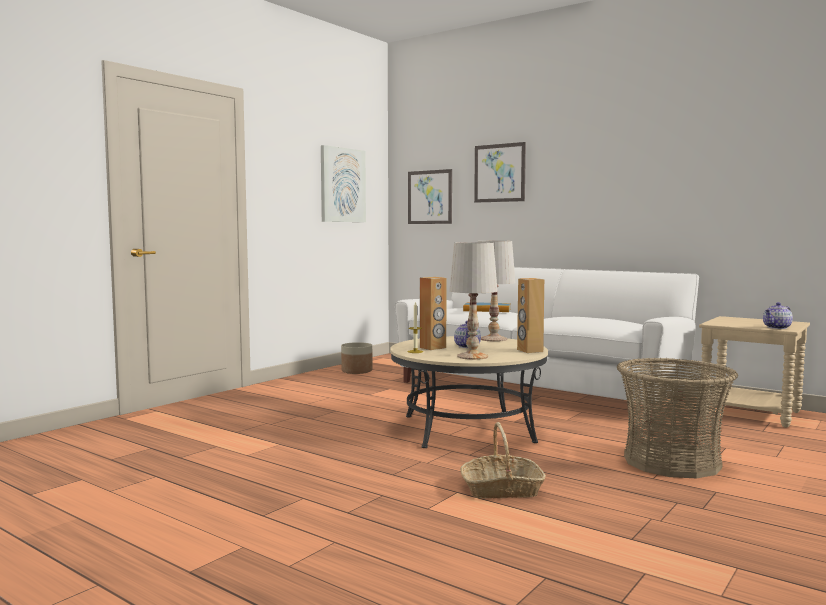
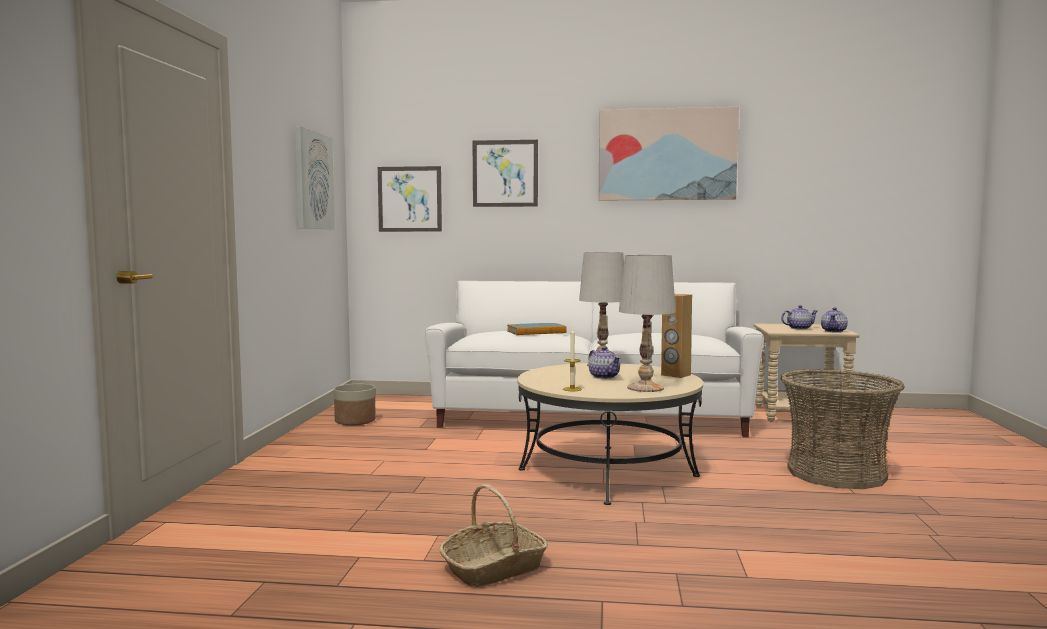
camera: 30 degrees left, 0 degrees up
brown speaker [420,277,447,350] -> none
basket [460,422,546,499] -> basket moved to [439,484,548,587]
none -> picture [599,107,739,200]
none -> teapot [781,305,817,330]

